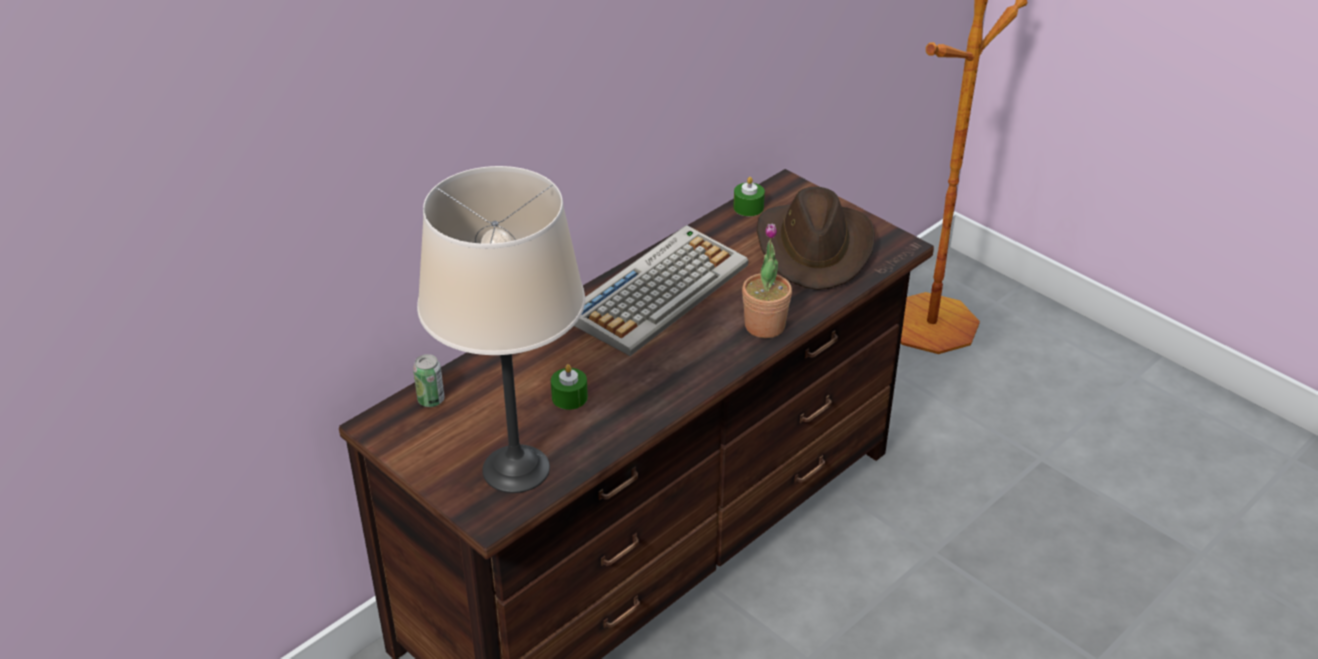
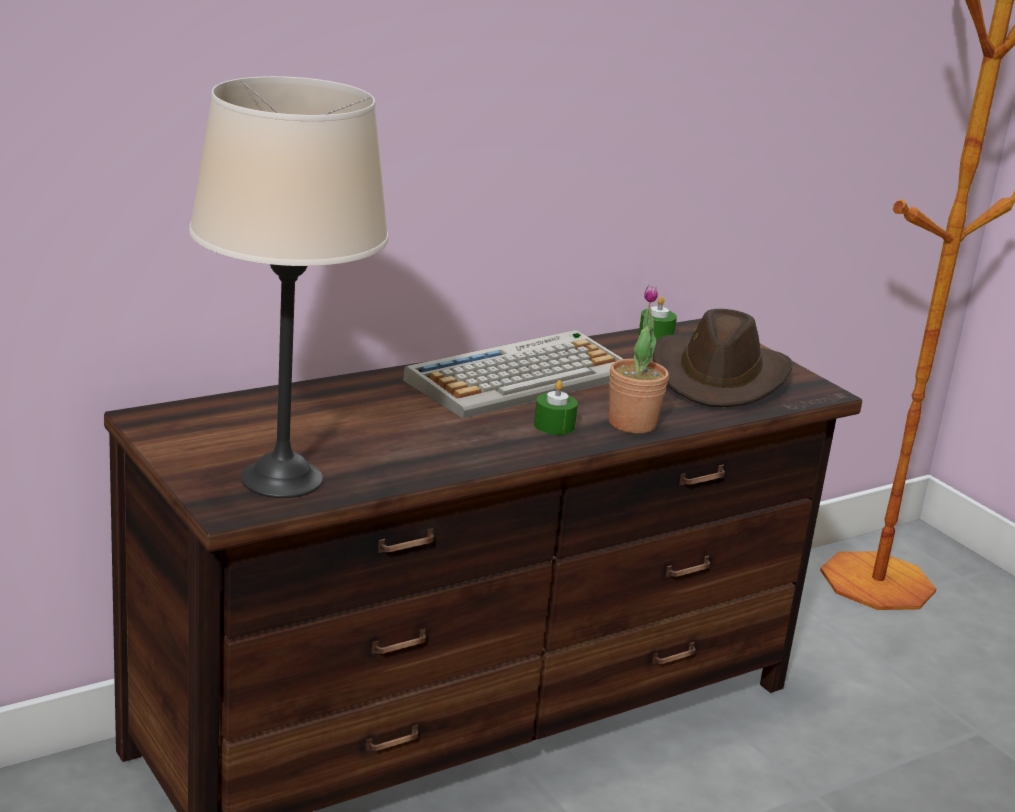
camera: 10 degrees right, 15 degrees down
can [413,354,445,407] -> none
green candle [551,364,588,410] -> green candle moved to [534,380,578,435]

